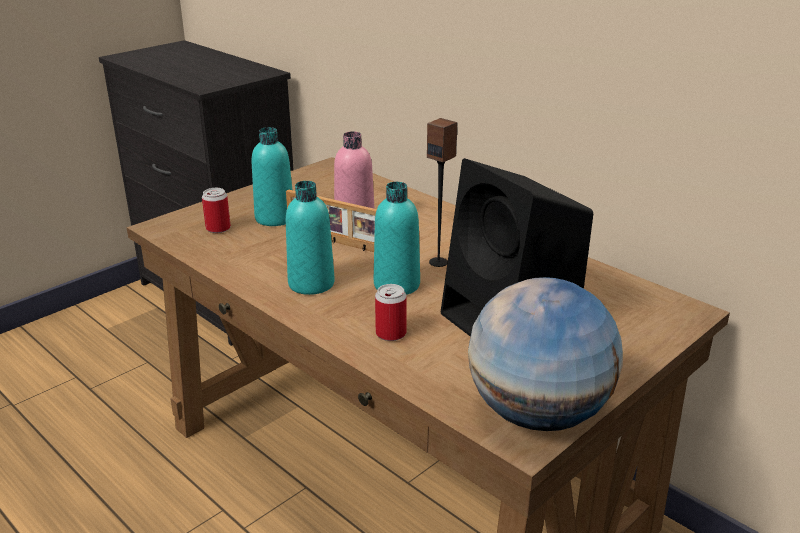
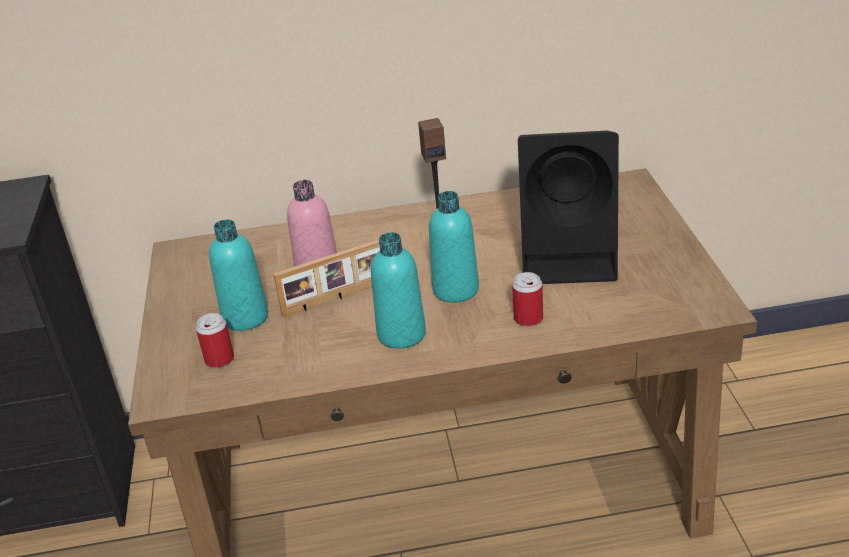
camera: 50 degrees left, 5 degrees up
globe [468,277,623,431] -> none

